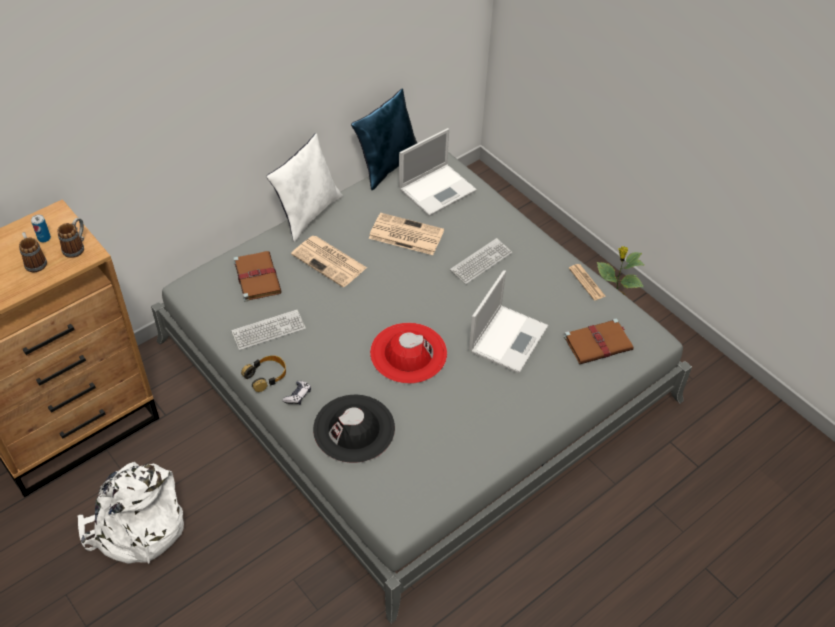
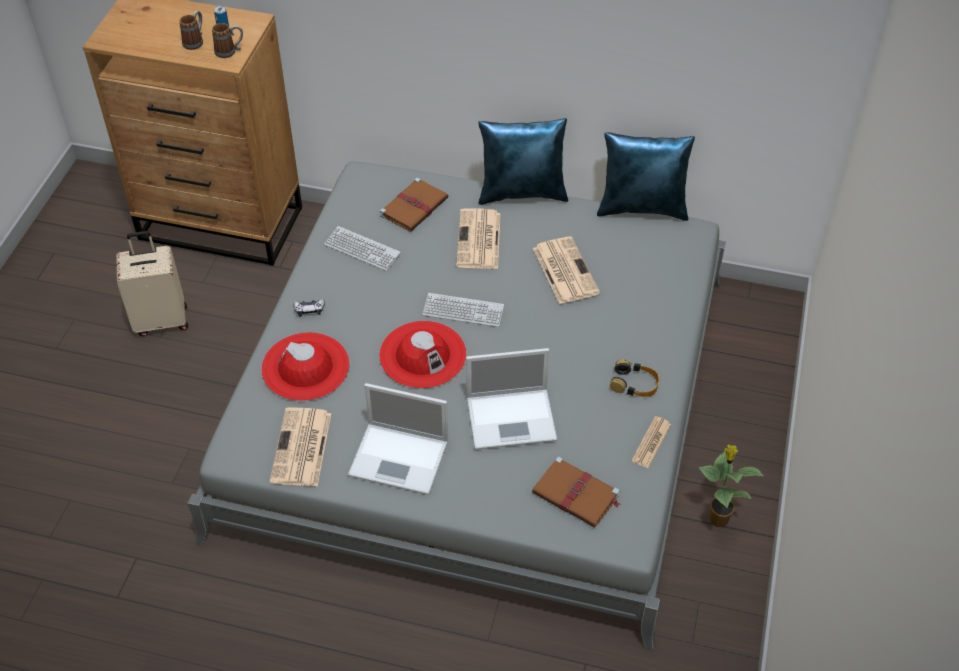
camera: 55 degrees right, 0 degrees up
white backpack [78,462,184,564] -> beige suitcase [116,231,188,336]
headphones [241,355,286,392] -> headphones moved to [610,359,659,397]
white pillow [266,133,343,242] -> blue pillow [478,118,568,205]
black hat [313,395,395,463] -> red hat [261,332,349,401]
laptop [399,128,477,216] -> laptop moved to [348,383,448,495]
keyboard [450,238,512,284] -> keyboard moved to [423,293,504,327]
none -> newspaper [270,407,331,487]

